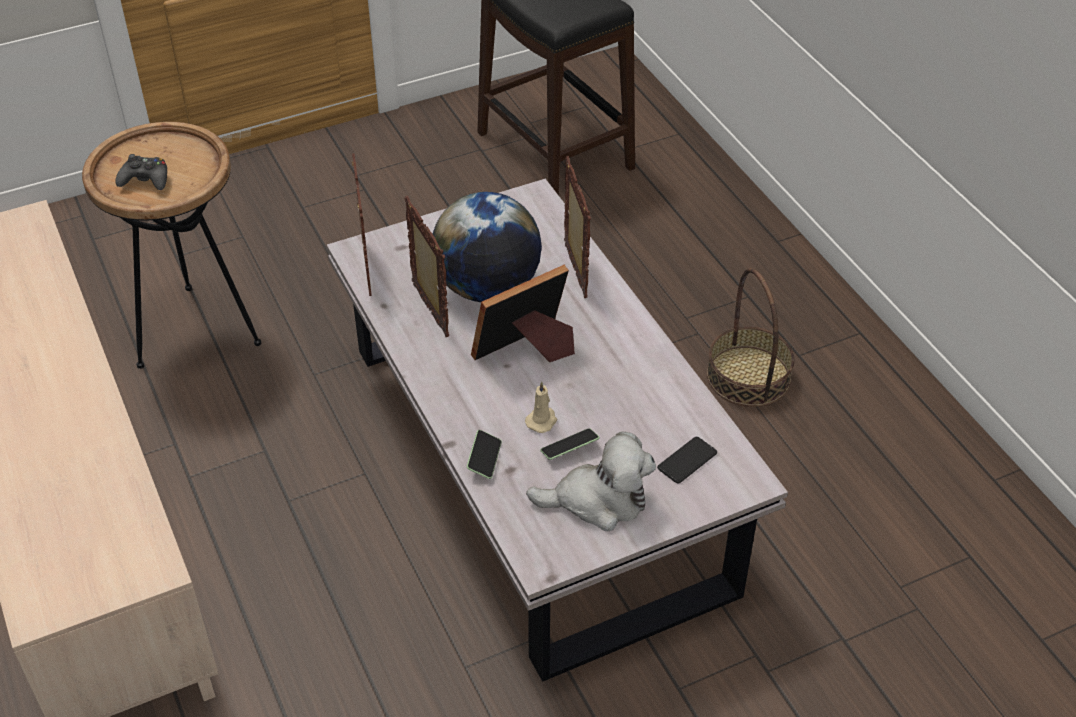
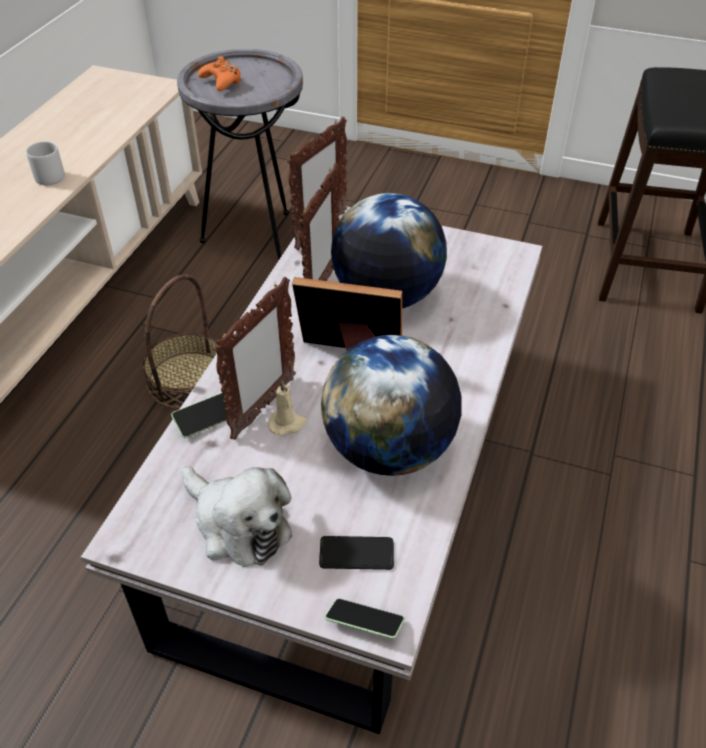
camera: 45 degrees right, 0 degrees up
brown side table [82,122,261,369] -> grey side table [177,49,303,260]
black game controller [115,154,167,190] -> orange game controller [198,57,242,91]
phone [540,428,600,460] -> phone moved to [325,599,405,639]
picture frame [564,156,591,298] -> picture frame moved to [213,276,296,440]
basket [707,268,794,407] -> basket moved to [142,274,219,409]
none -> grey mug [26,141,65,185]
none -> globe [321,335,462,476]

